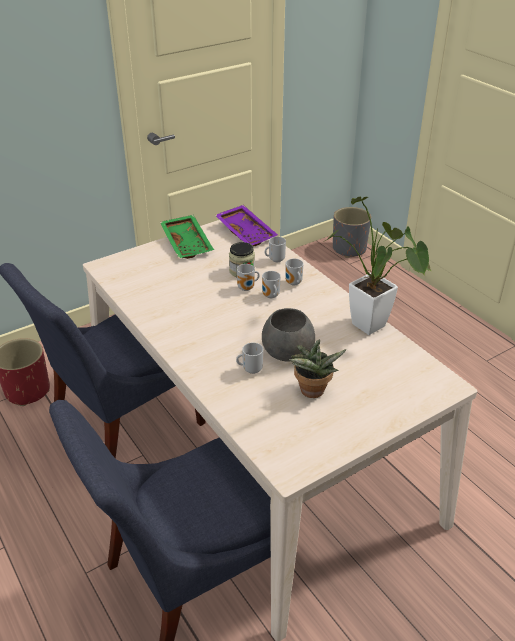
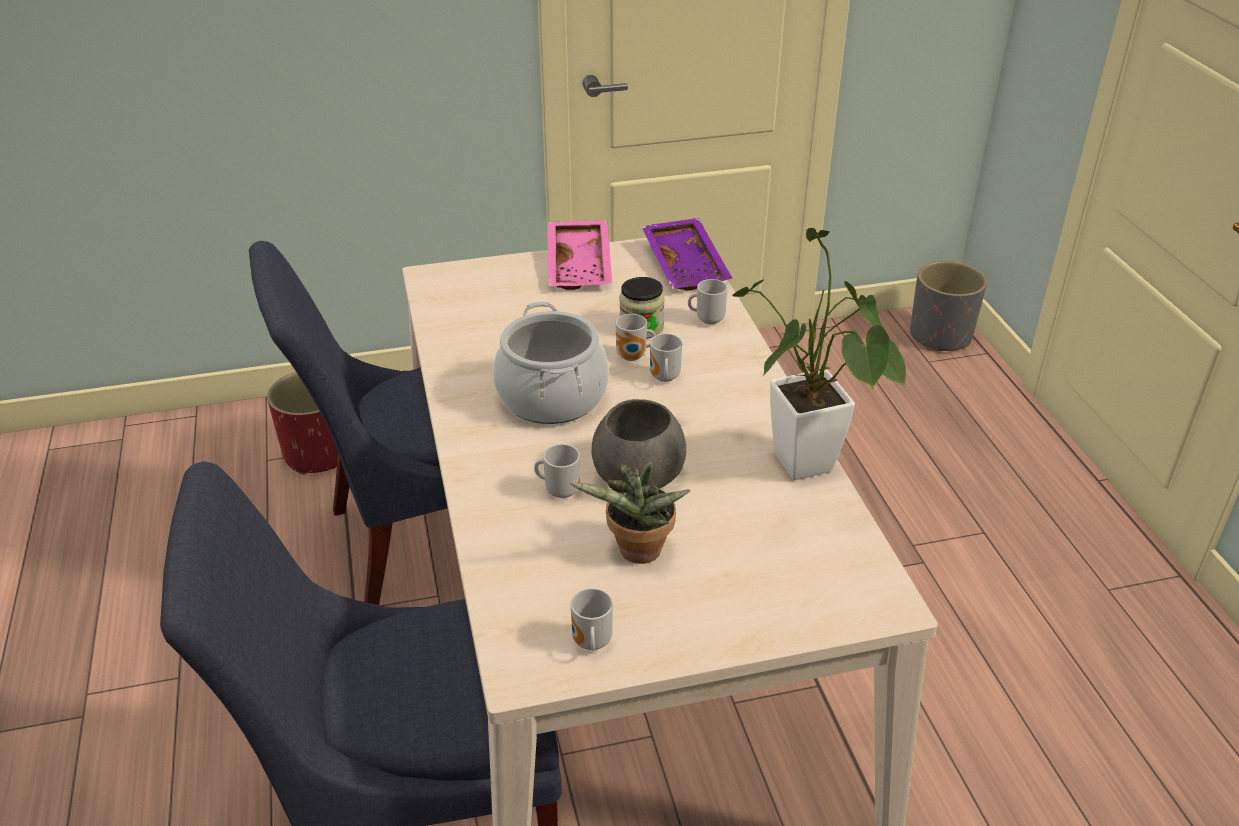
camera: 20 degrees right, 0 degrees up
green tray [160,215,214,259] -> pink tray [548,220,612,290]
mug [285,258,303,286] -> mug moved to [571,588,613,651]
none -> cooking pot [493,301,609,424]

